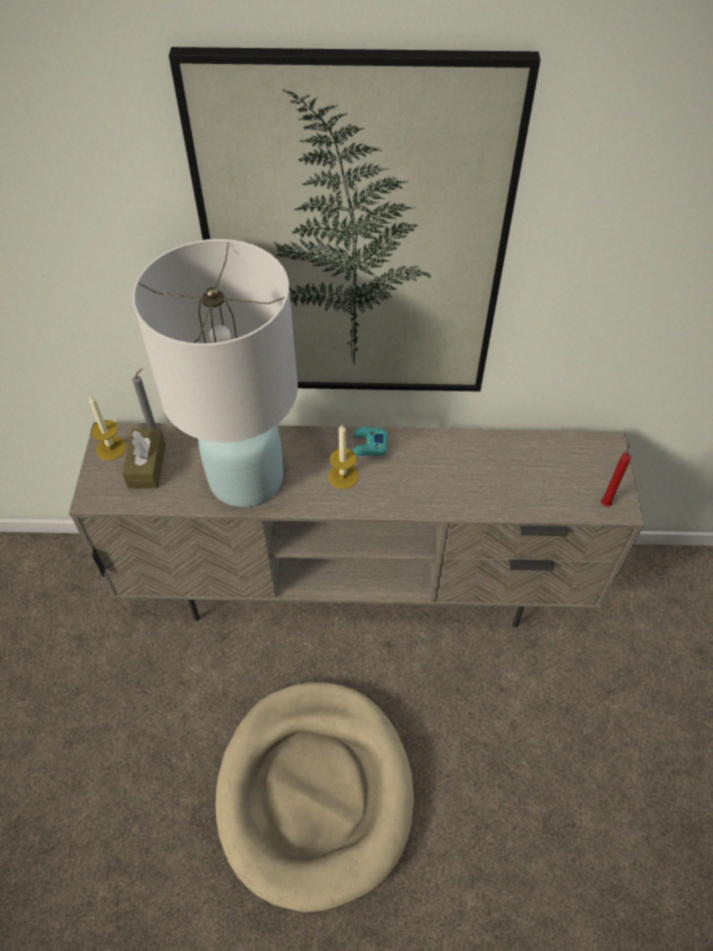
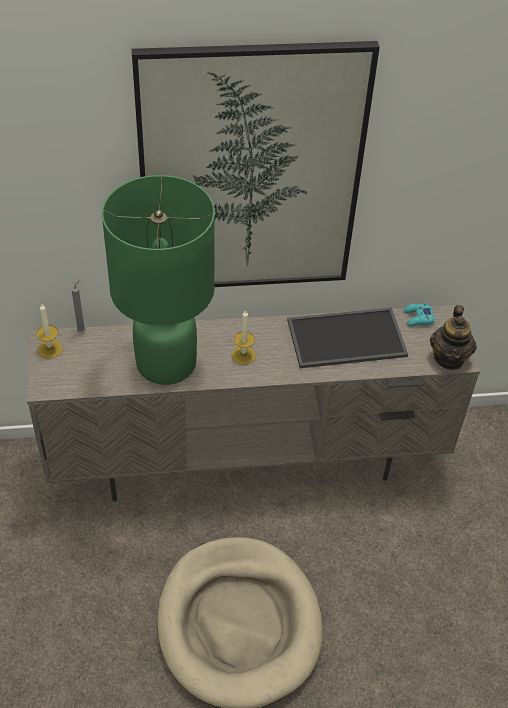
camera: 10 degrees left, 5 degrees down
brown tissue box [122,429,166,489] -> none
white table lamp [132,239,298,507] -> green table lamp [102,175,215,385]
turquoise game controller [352,427,387,456] -> turquoise game controller moved to [404,303,435,326]
red candle [601,443,631,507] -> teapot [430,305,477,370]
none -> tray [287,307,408,368]

